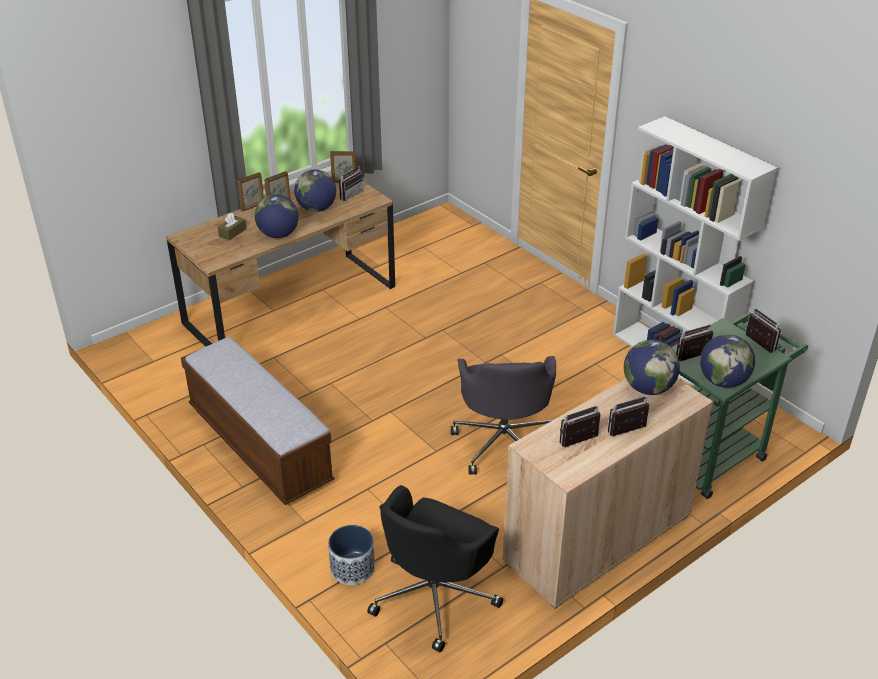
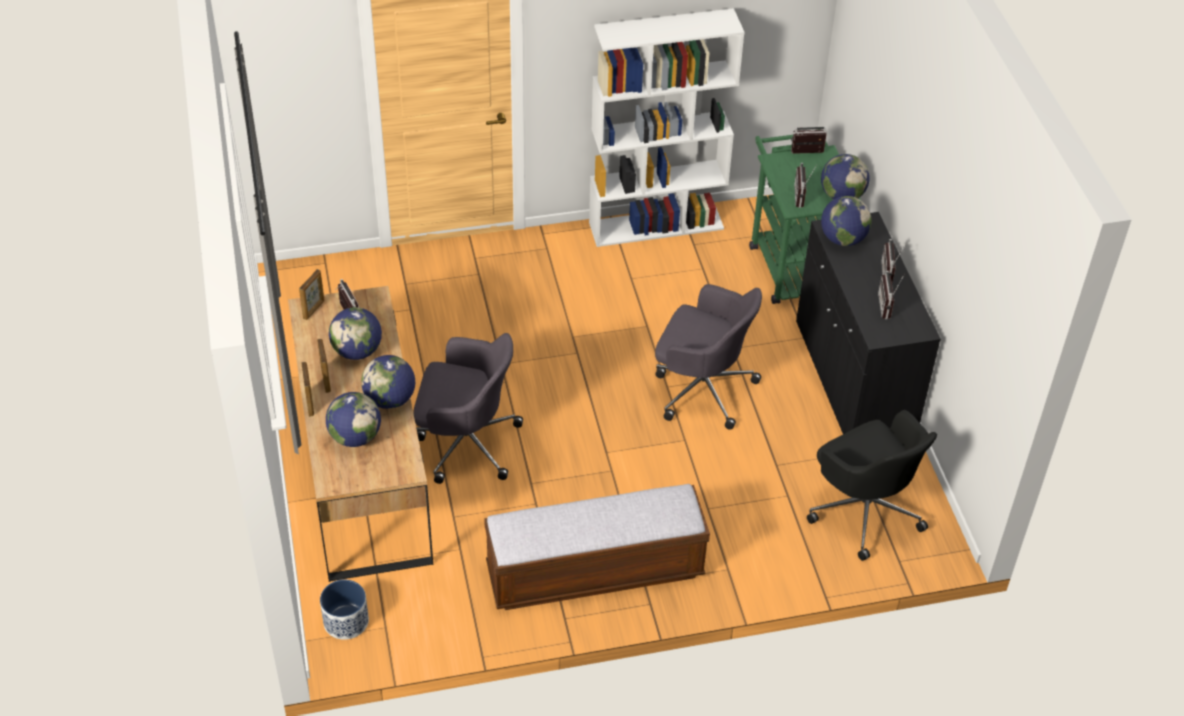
camera: 65 degrees left, 10 degrees up
brown tissue box [218,213,247,241] -> globe [326,392,381,447]
planter [328,525,375,585] -> planter moved to [320,580,369,640]
beige cabinet [503,378,713,609] -> black cabinet [796,212,941,434]
none -> grey office chair [413,333,523,484]

